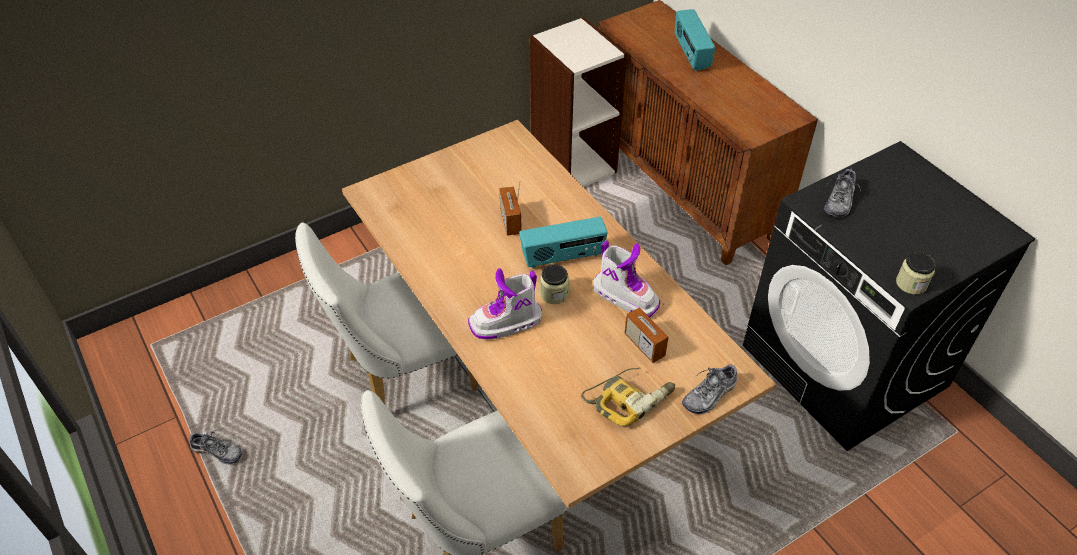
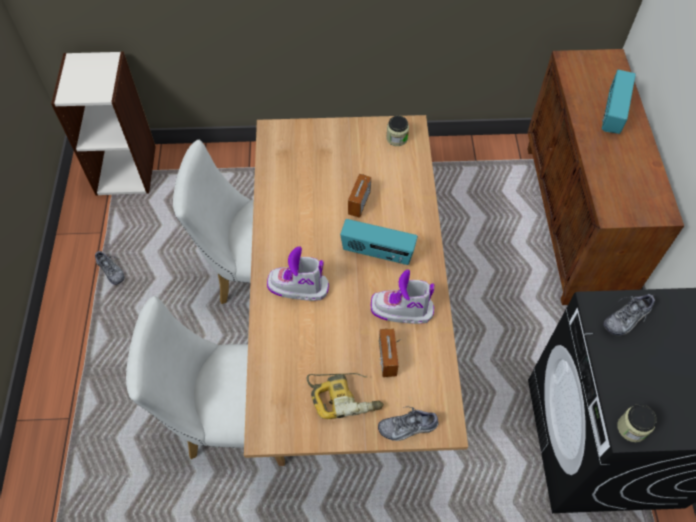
camera: 30 degrees right, 10 degrees up
bookcase [530,17,627,187] -> bookcase moved to [51,51,156,195]
jar [540,264,569,304] -> jar moved to [386,116,409,146]
boot [593,240,660,317] -> boot turned 120 degrees clockwise [371,269,434,324]

